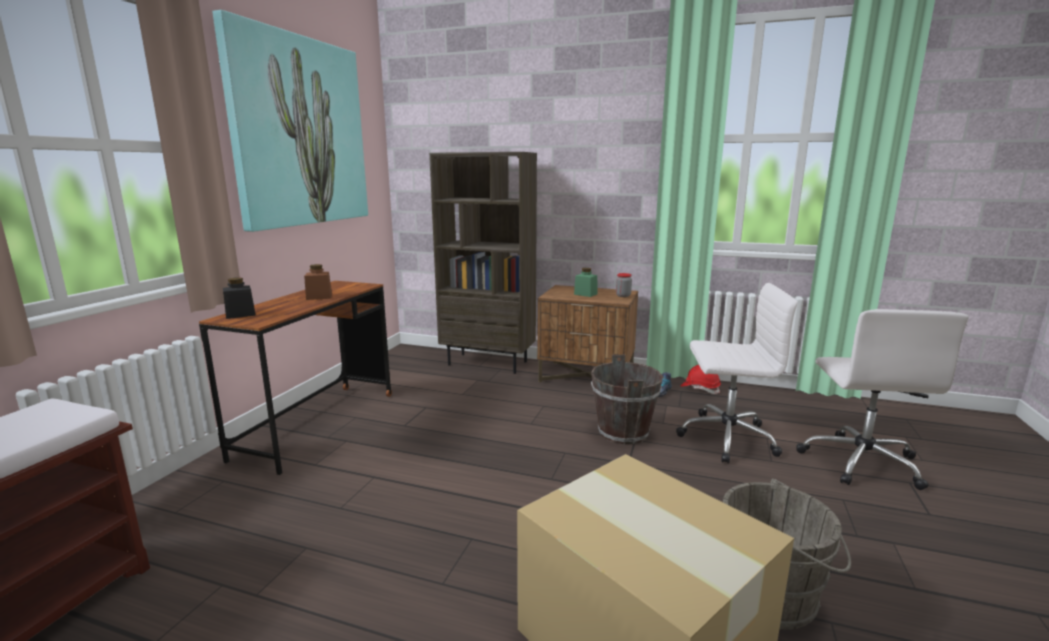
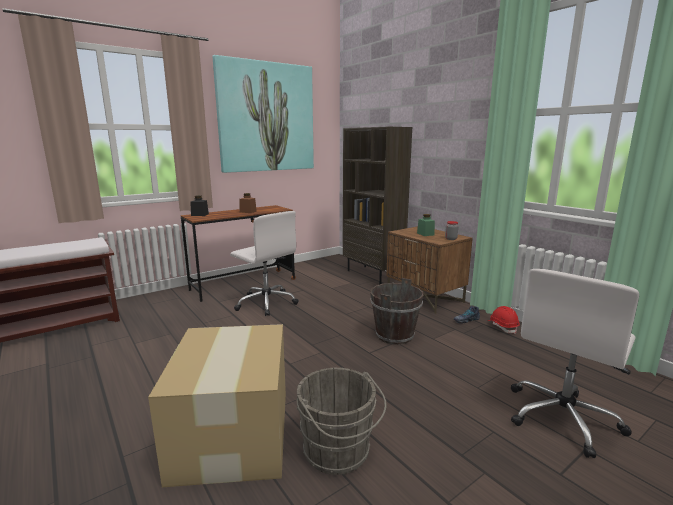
camera: 35 degrees right, 0 degrees up
white office chair [676,283,798,464] -> white office chair moved to [230,211,299,316]

